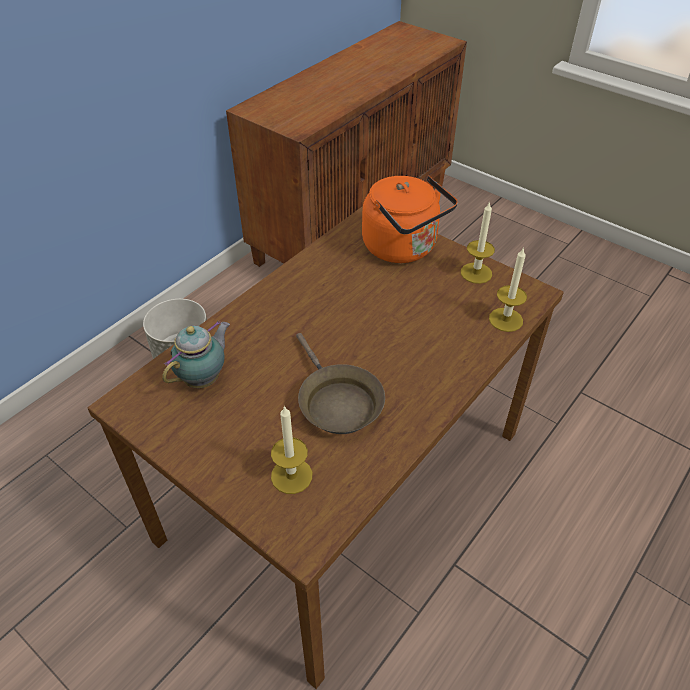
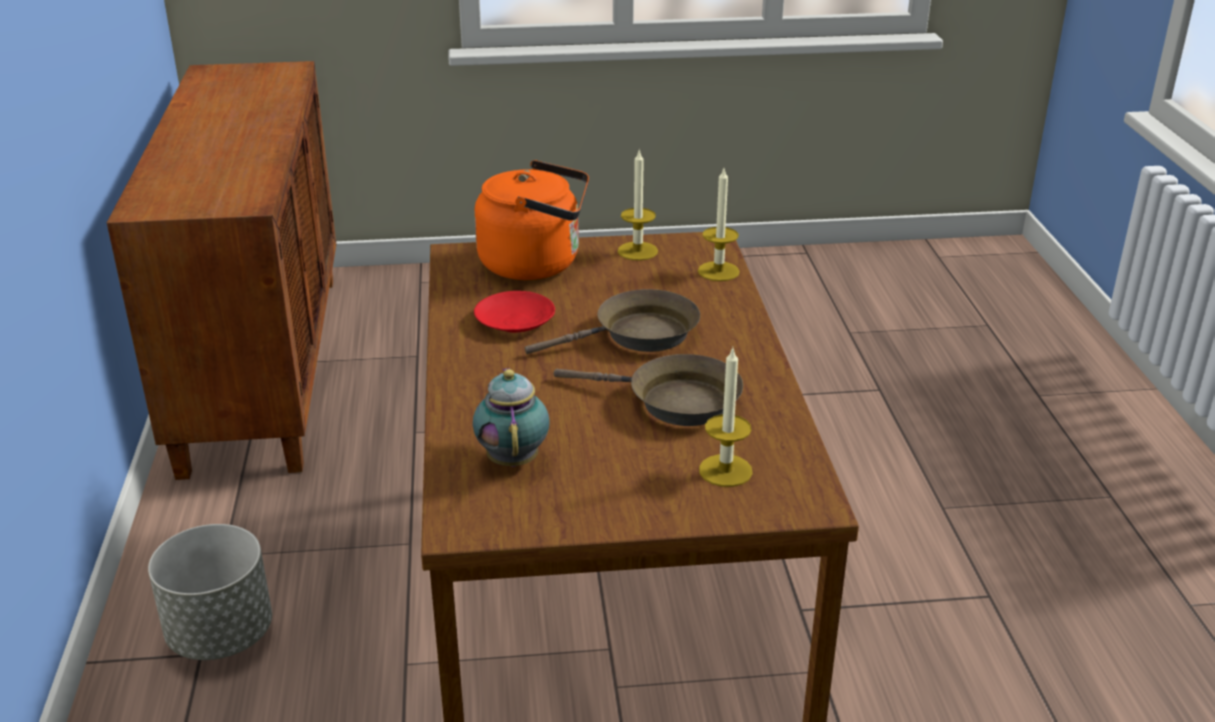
camera: 45 degrees left, 15 degrees down
none -> red plate [474,291,555,333]
none -> brown frying pan [525,289,700,354]

